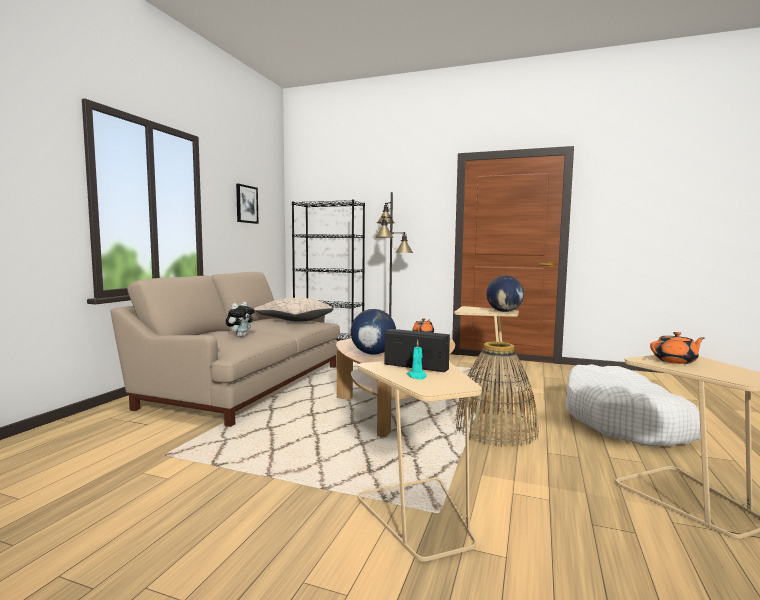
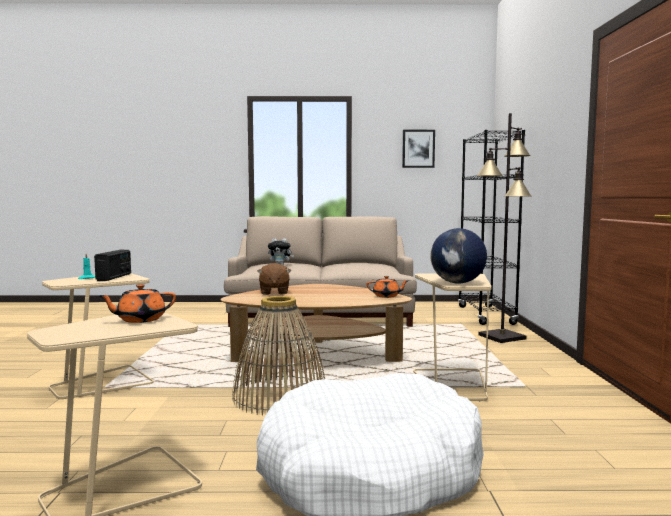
camera: 70 degrees right, 0 degrees up
beige pillow [254,298,334,322] -> none
globe [351,309,396,355] -> brown plush toy [257,263,291,295]
orange teapot [650,332,704,364] -> orange teapot turned 90 degrees clockwise [98,284,176,323]

